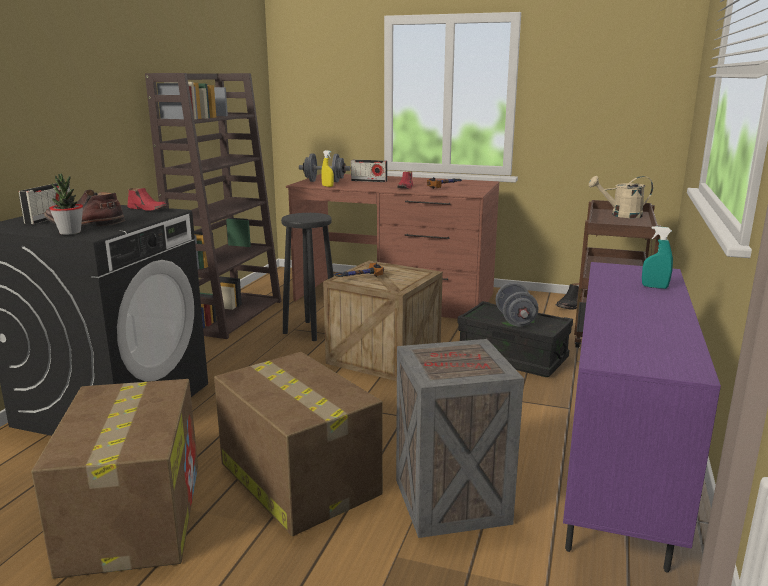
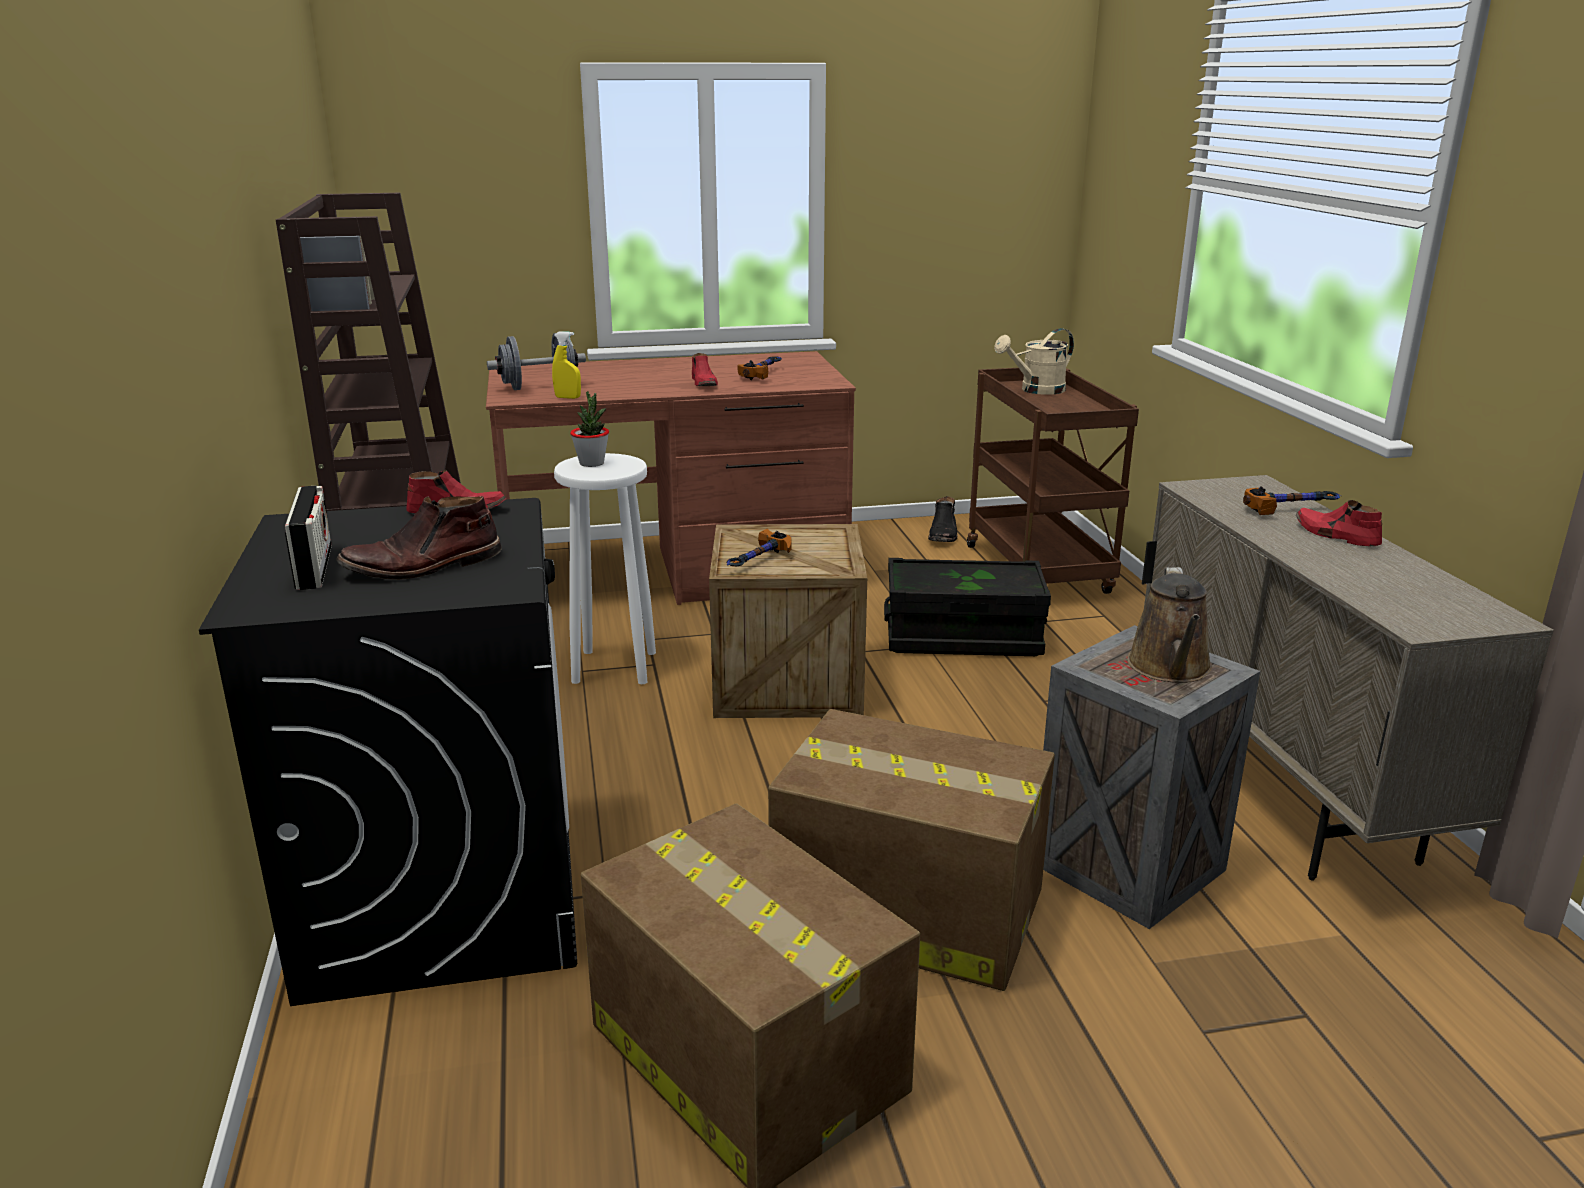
camera: 30 degrees left, 5 degrees up
potted plant [49,174,83,235] -> potted plant moved to [570,391,609,467]
black stool [281,213,334,341] -> white stool [554,453,656,684]
radio [351,160,387,182] -> none
grey dumbbell [495,282,539,326] -> none
purple cabinet [563,262,721,572] -> beige cabinet [1142,475,1554,881]
turquoise spray bottle [642,226,673,289] -> hammer [1243,486,1342,515]
none -> brown watering can [1127,567,1212,683]
none -> red shoe [1296,500,1382,546]

